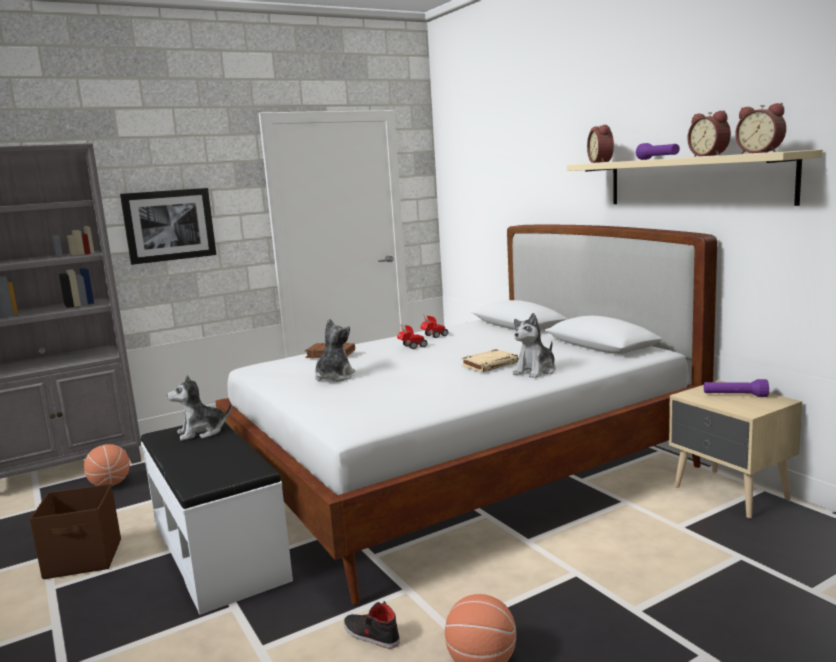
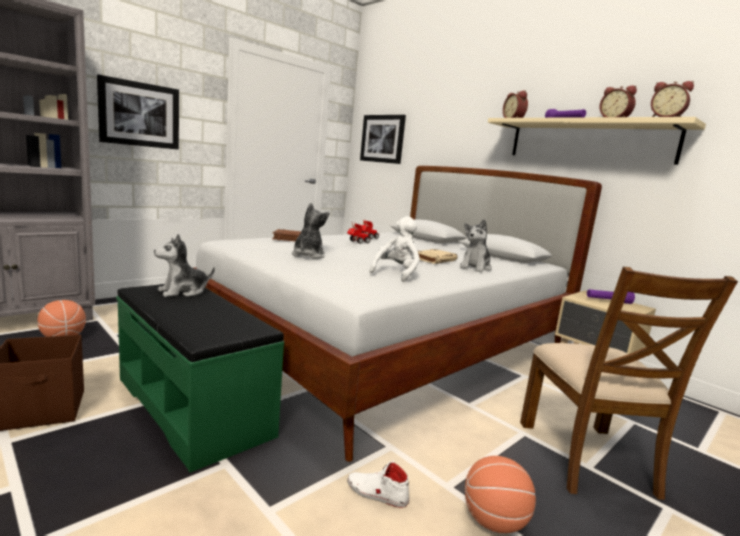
camera: 15 degrees left, 0 degrees up
white bench [141,422,293,615] -> green bench [116,284,284,473]
black shoe [344,601,400,649] -> white shoe [347,460,409,508]
none -> picture [360,115,406,164]
none -> white plush toy [369,216,420,282]
none -> brown chair [520,267,738,500]

